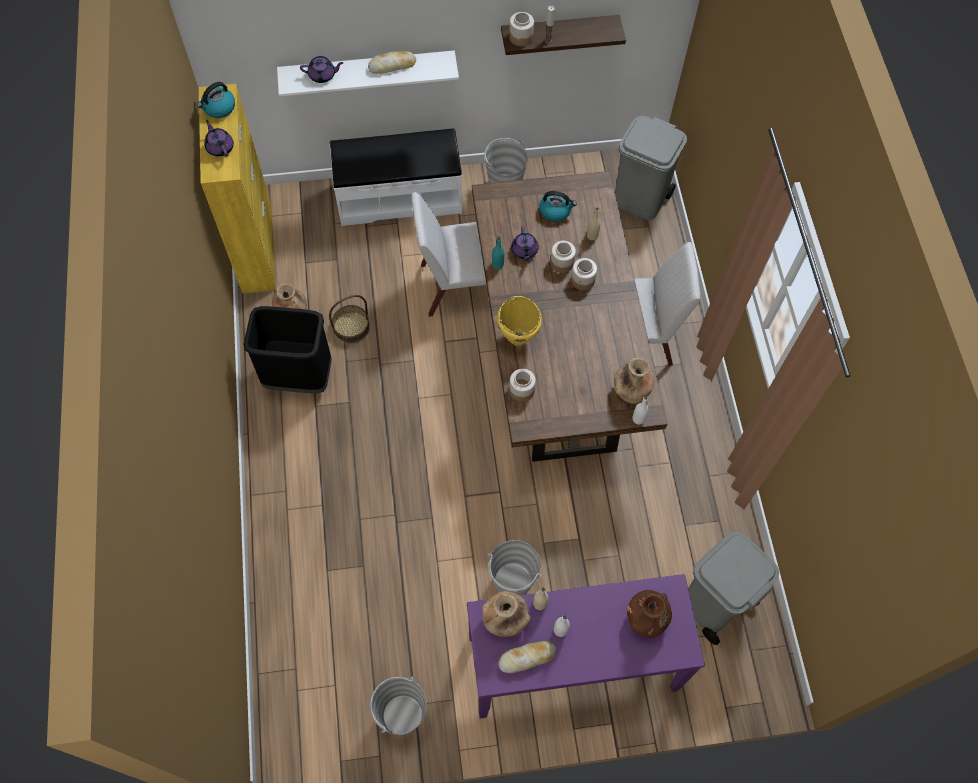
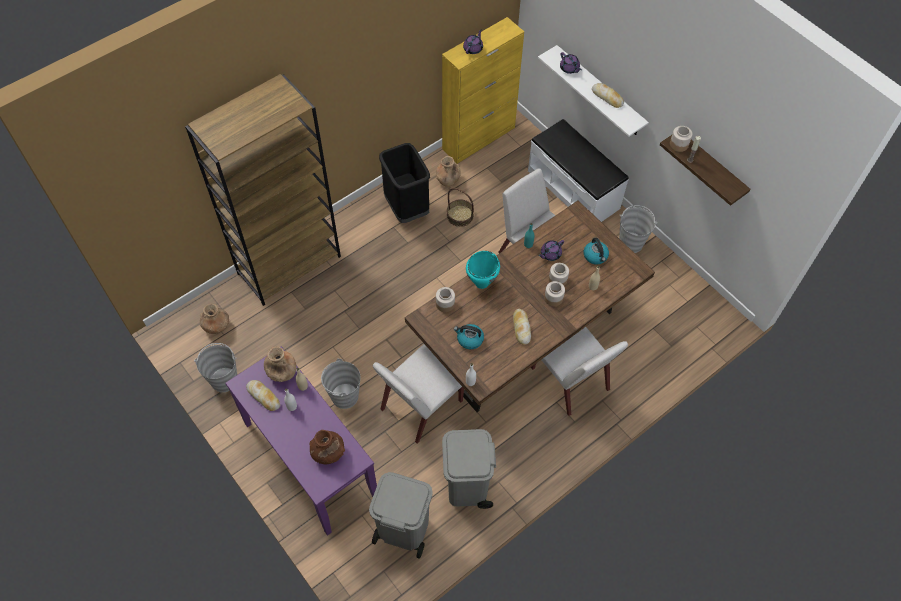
camera: 60 degrees right, 5 degrees down
kettle [197,82,235,118] -> kettle moved to [454,324,484,349]
yellow cooking pot [497,296,542,346] -> turquoise cooking pot [466,251,500,289]
brown vase [614,357,654,404] -> brown vase moved to [200,304,229,334]
grey trash can [615,116,687,220] -> grey trash can moved to [442,429,496,509]
none -> brown bookcase [185,74,341,306]
none -> white chair [373,344,464,444]
none -> bread [513,309,531,345]

